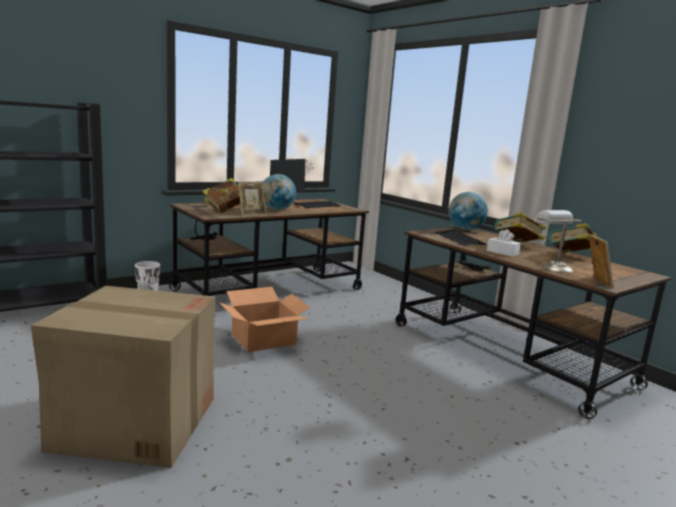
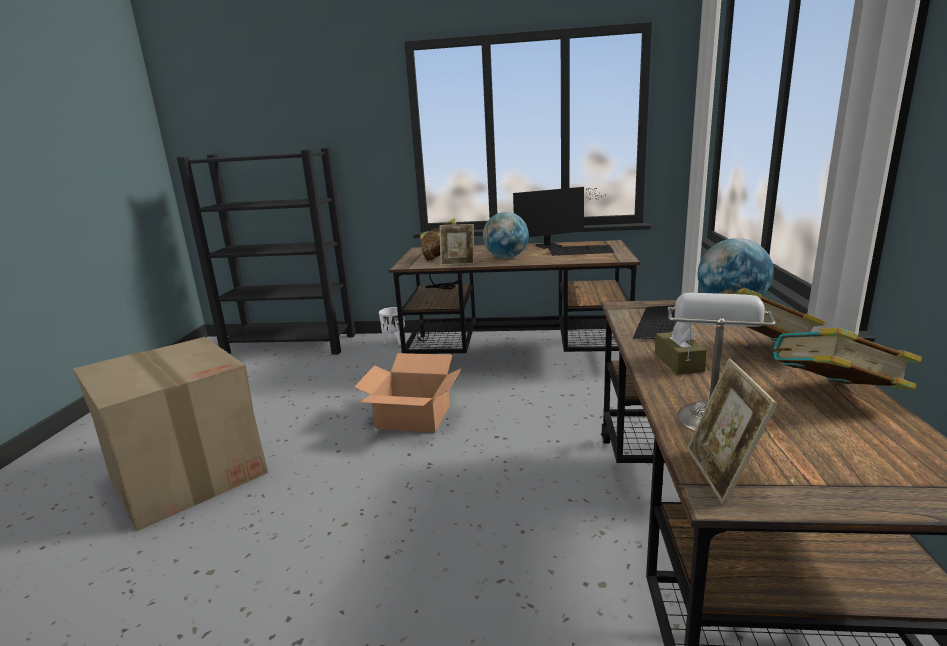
camera: 45 degrees right, 5 degrees up
white tissue box [487,229,521,257] -> brown tissue box [655,322,707,375]
picture frame [589,234,614,288] -> picture frame turned 135 degrees clockwise [687,359,778,505]

